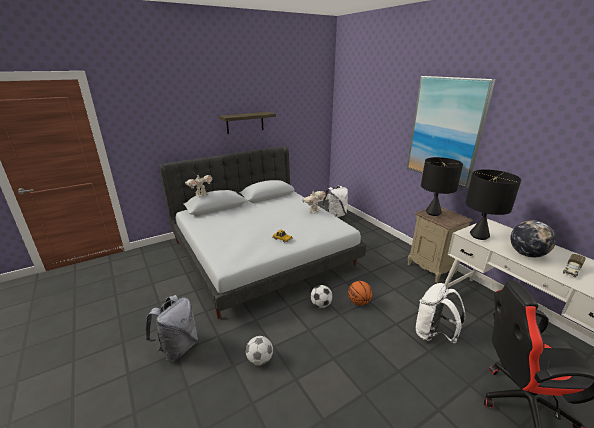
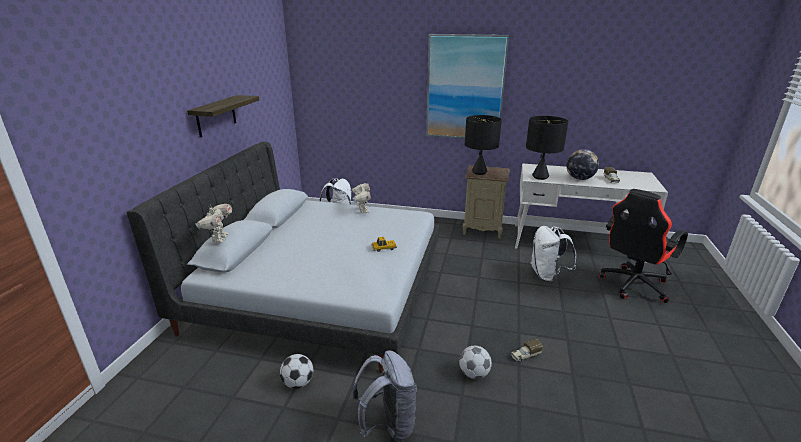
camera: 45 degrees left, 0 degrees up
football [311,285,333,308] -> football moved to [280,354,313,389]
basketball [348,281,373,305] -> none
none -> toy truck [511,339,543,362]

